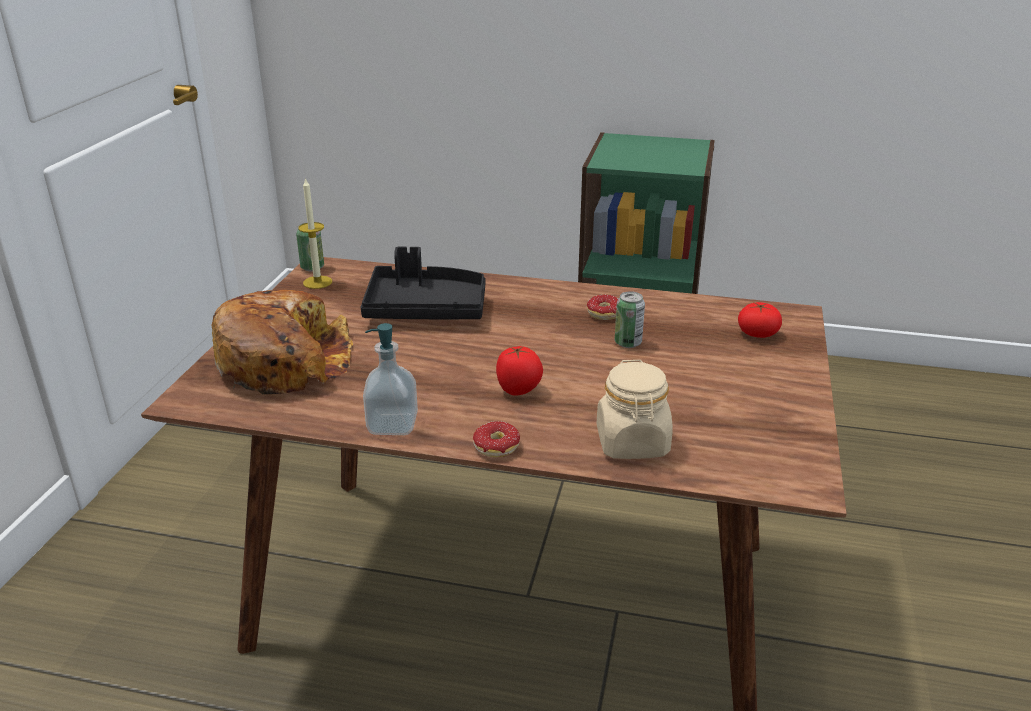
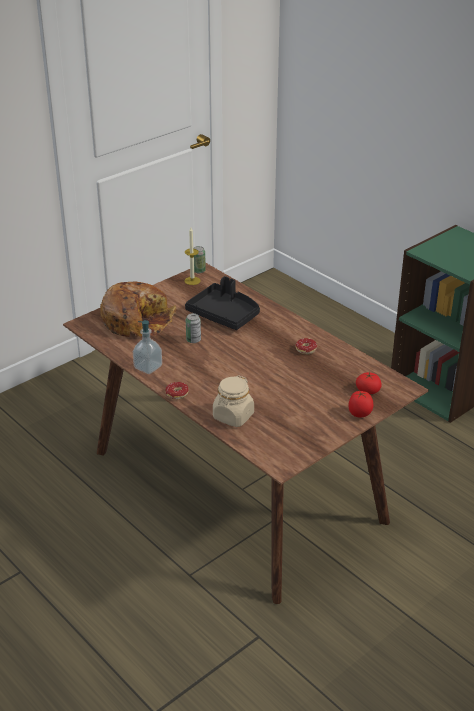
camera: 35 degrees right, 5 degrees up
tomato [496,346,543,396] -> tomato moved to [349,390,374,418]
can [615,291,645,348] -> can moved to [186,313,201,343]

